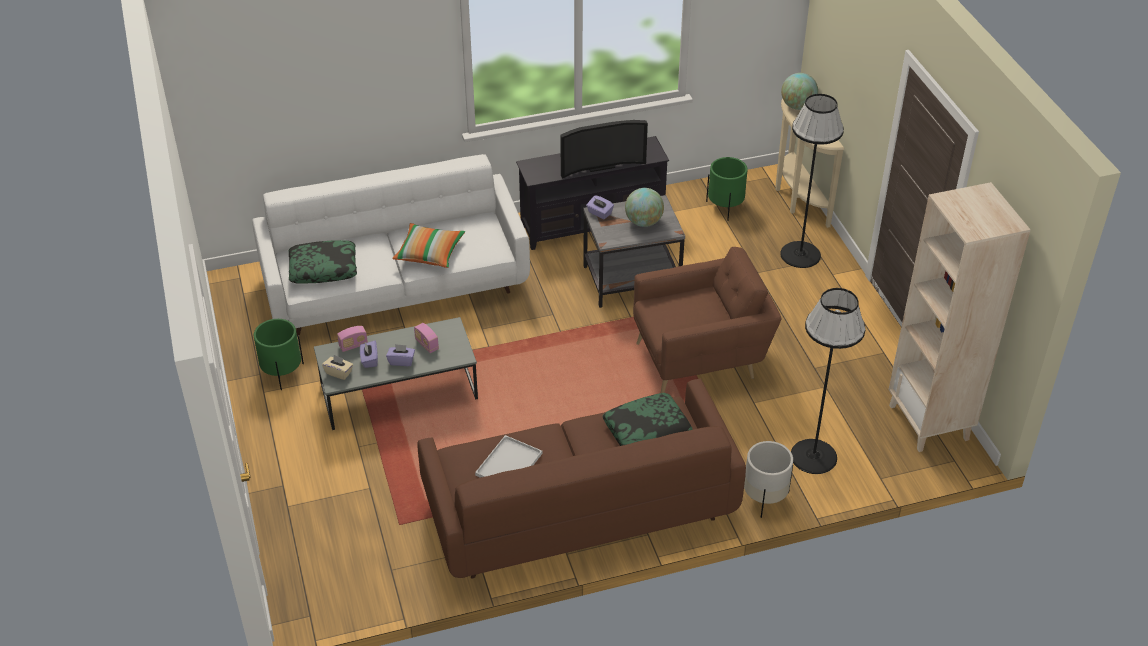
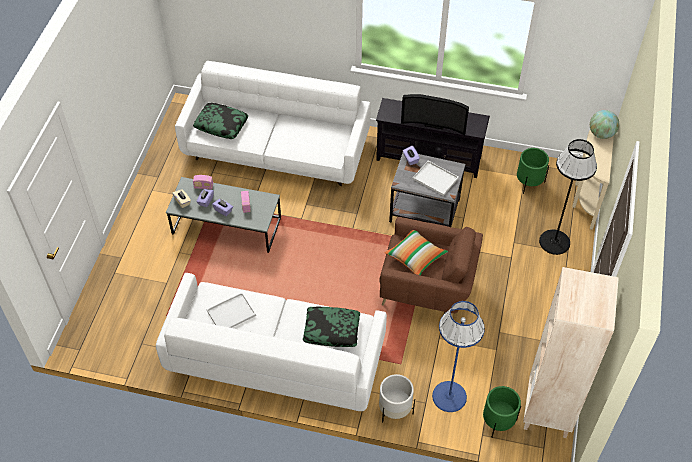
camera: 30 degrees right, 10 degrees up
green planter [254,319,304,390] -> green planter moved to [483,386,521,438]
pillow [392,223,465,268] -> pillow moved to [385,230,448,275]
brown sofa [417,379,746,579] -> white sofa [156,273,387,411]
globe [625,188,664,227] -> white tray [413,161,459,196]
black floor lamp [791,288,866,474] -> blue floor lamp [432,301,485,412]

